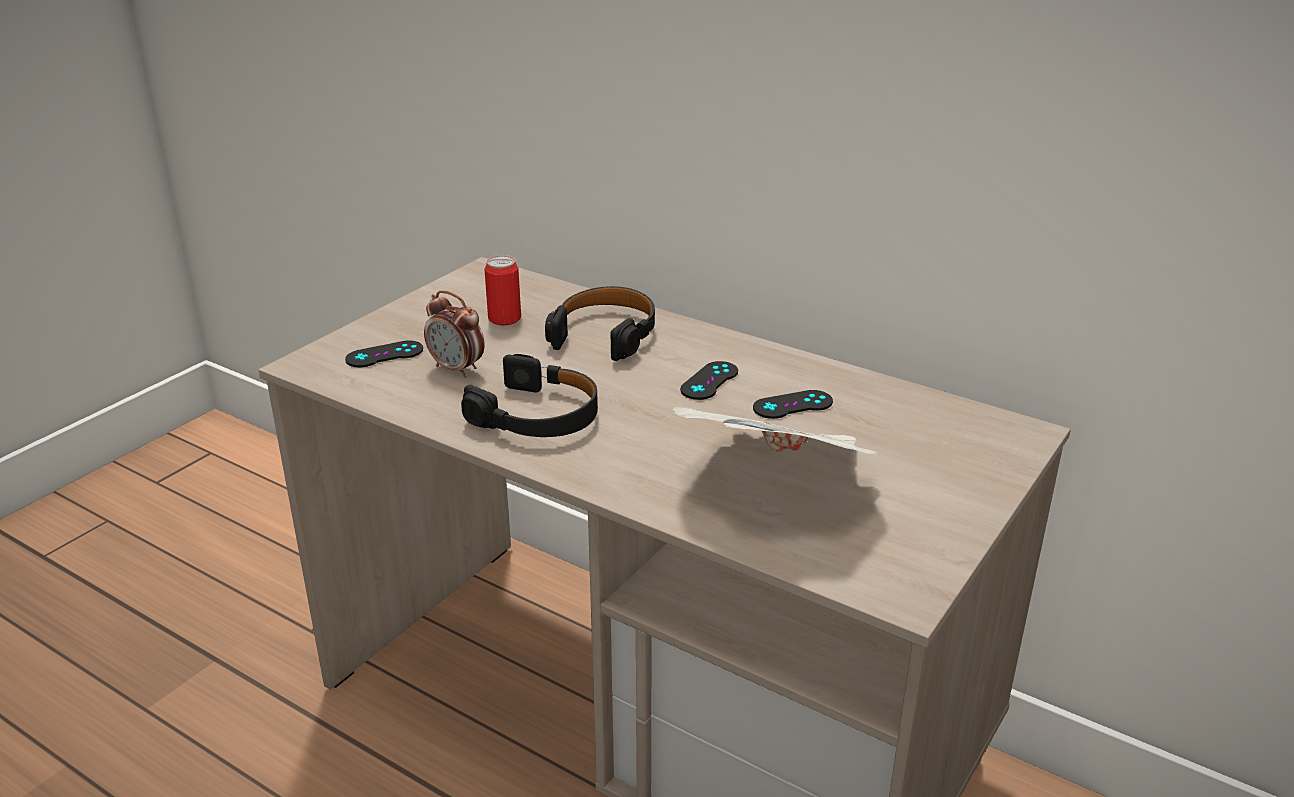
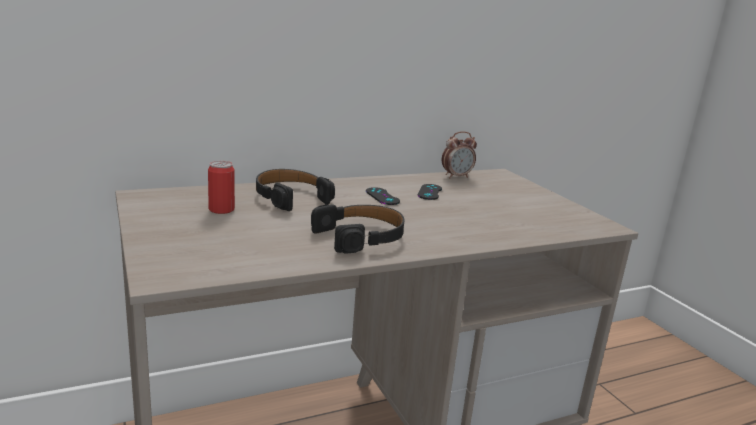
camera: 60 degrees left, 10 degrees down
black game controller [345,341,423,367] -> none
alarm clock [424,291,485,378] -> alarm clock moved to [442,131,477,178]
newspaper [672,407,881,457] -> none

